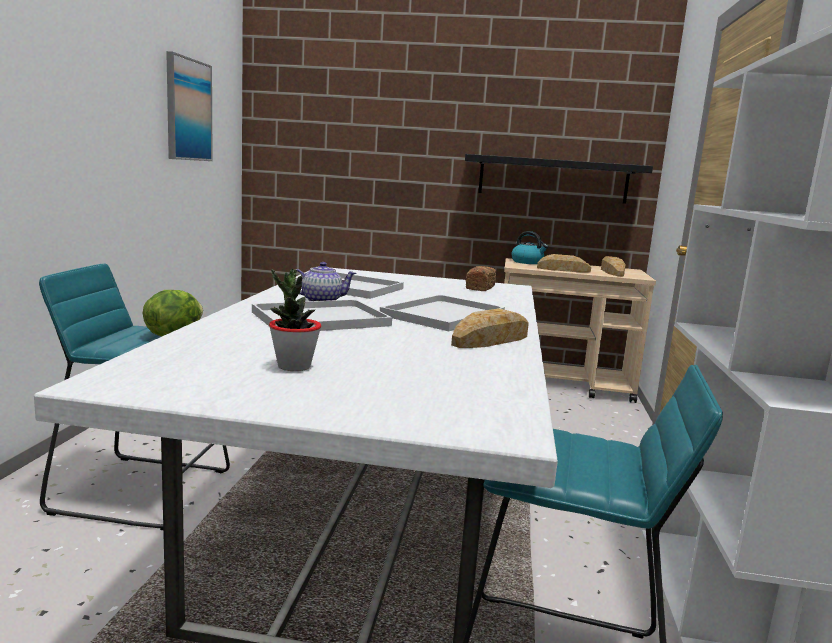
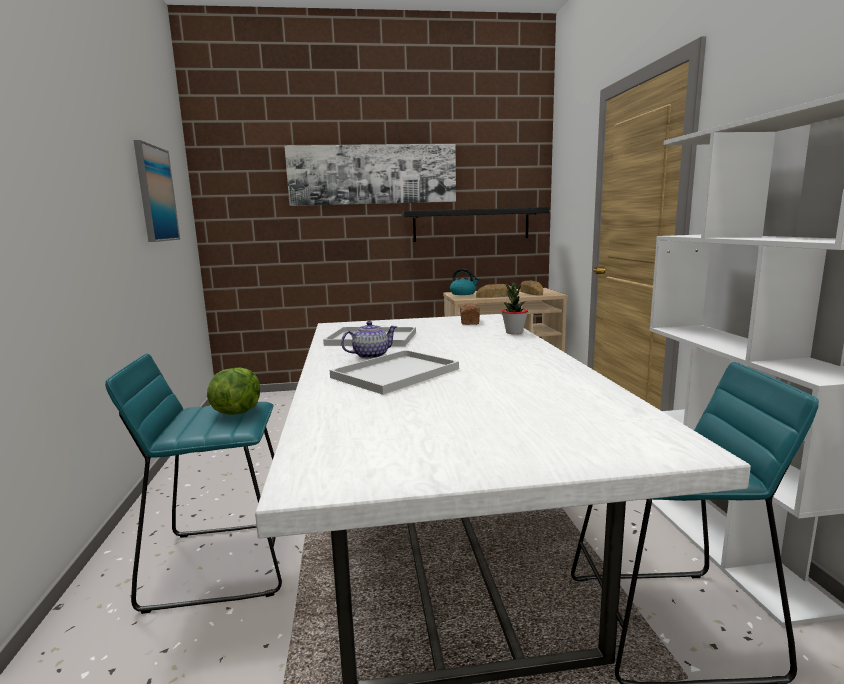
camera: 15 degrees left, 0 degrees up
potted plant [269,269,321,371] -> potted plant moved to [502,282,528,334]
white tray [380,295,505,331] -> none
bread [451,308,529,348] -> none
none -> picture [284,144,456,206]

